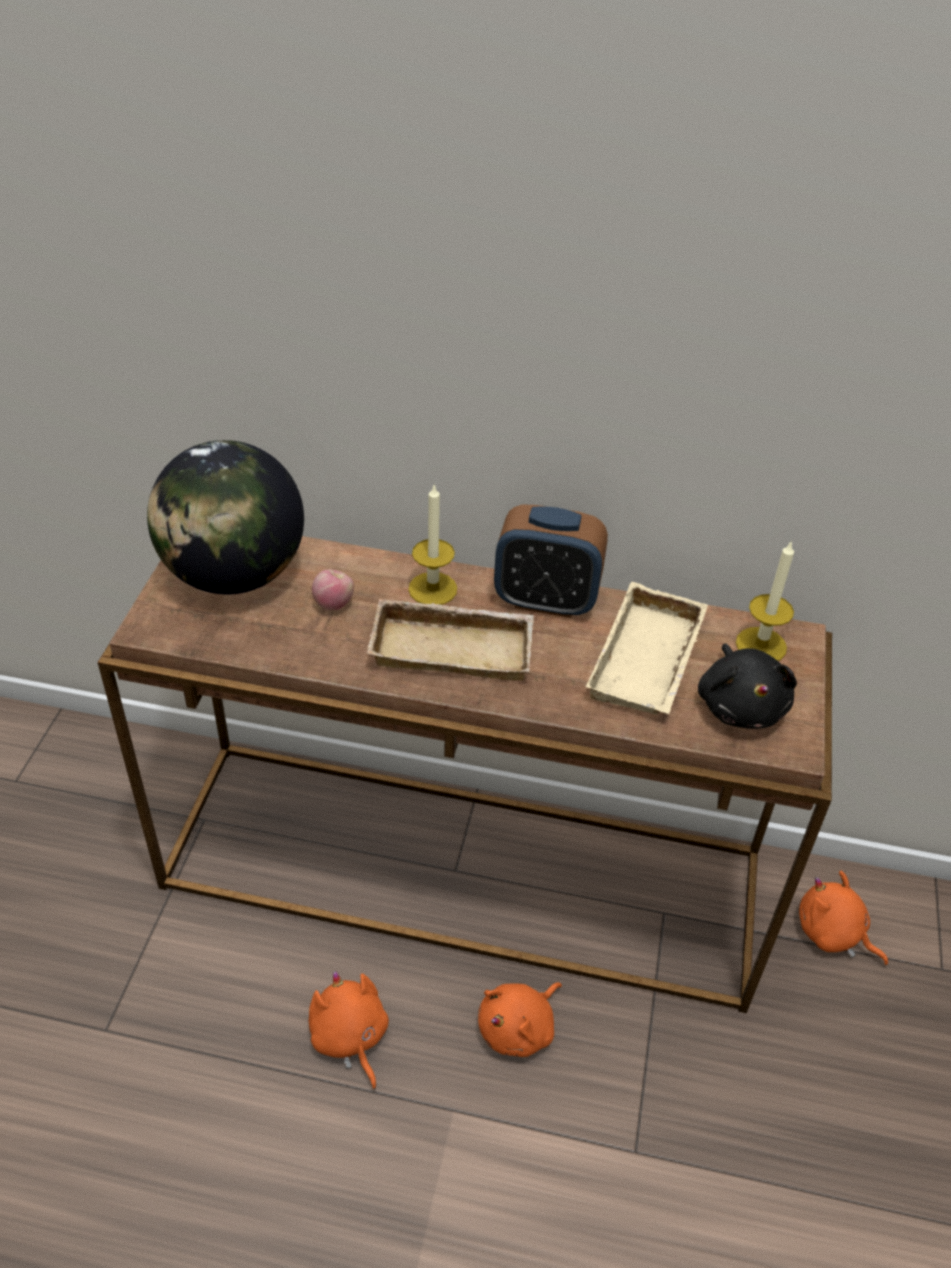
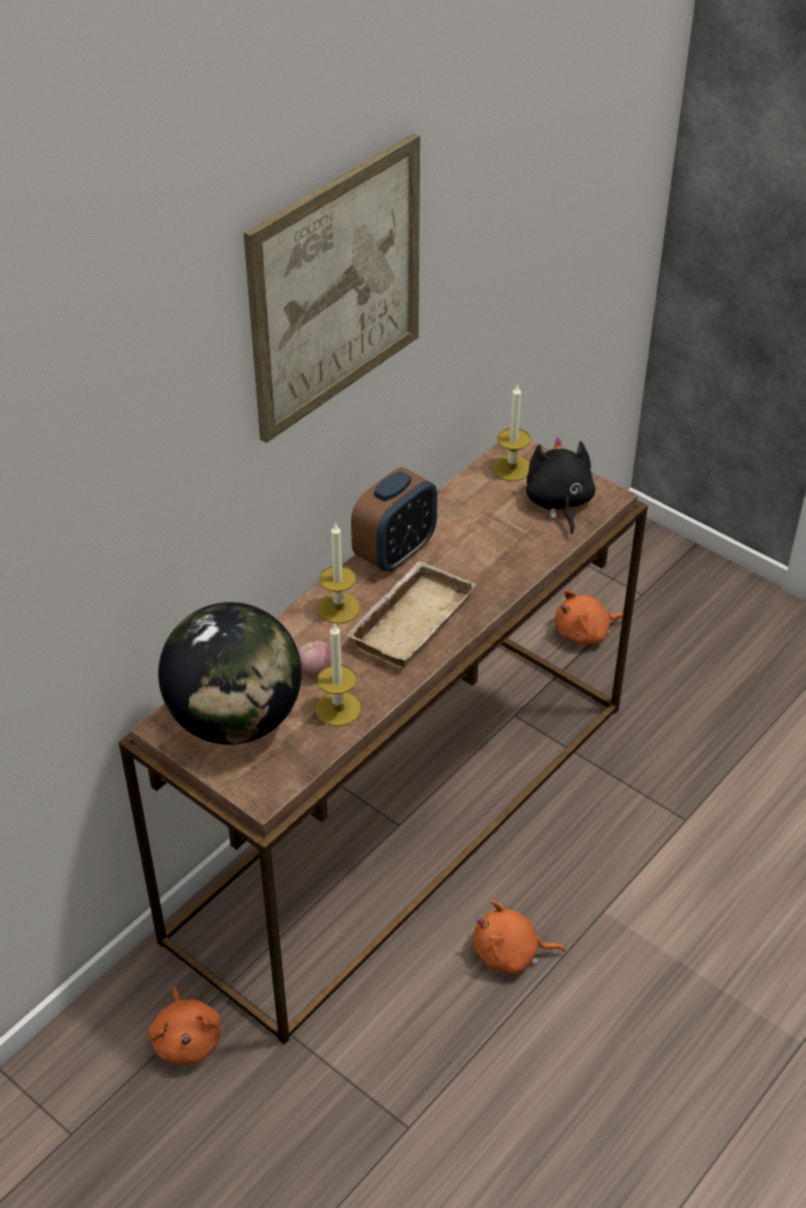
camera: 60 degrees left, 0 degrees up
orange plush toy [478,982,562,1057] -> orange plush toy moved to [149,986,221,1065]
beige tray [586,582,708,715] -> none
black plush toy [698,643,797,729] -> black plush toy turned 120 degrees counterclockwise [526,437,595,534]
none -> picture [243,133,420,443]
none -> candle [316,623,361,726]

